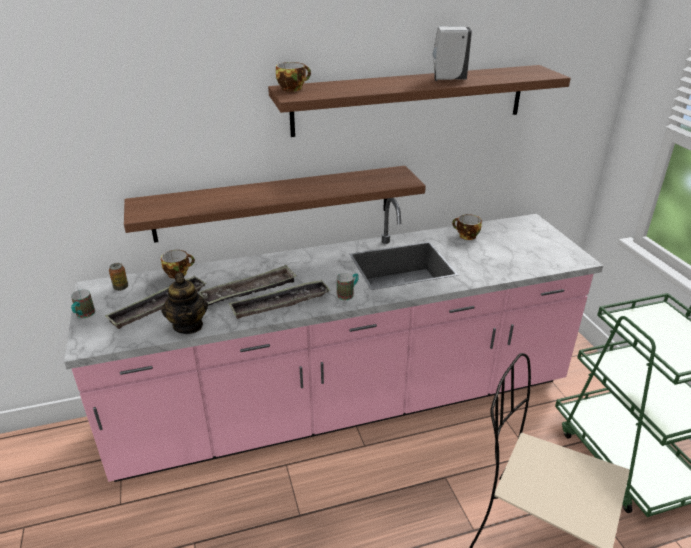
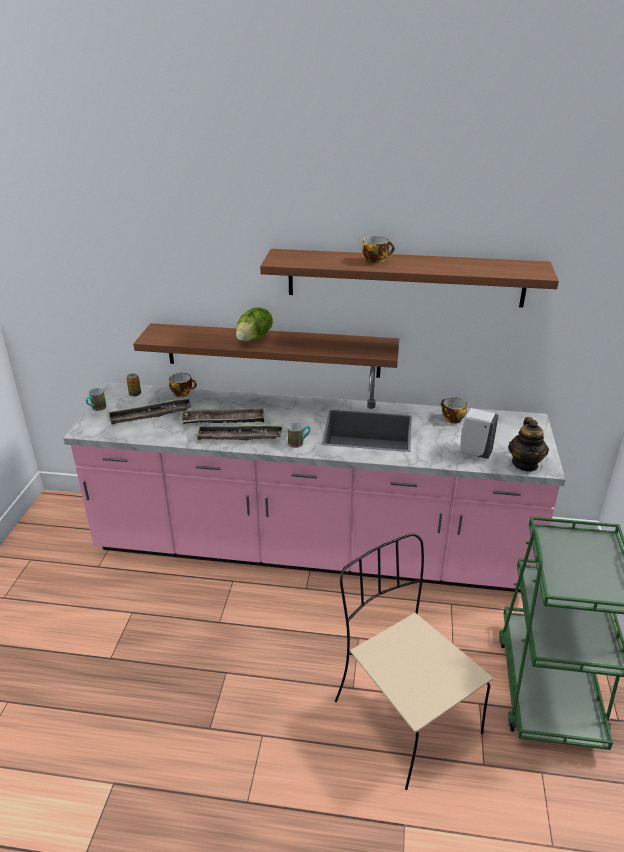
camera: 25 degrees right, 0 degrees up
teapot [161,273,208,334] -> teapot moved to [508,417,549,472]
cup [276,62,311,92] -> cup moved to [362,236,395,264]
white soap dispenser [433,27,472,81] -> white soap dispenser moved to [461,408,499,459]
none -> lettuce [236,307,273,341]

